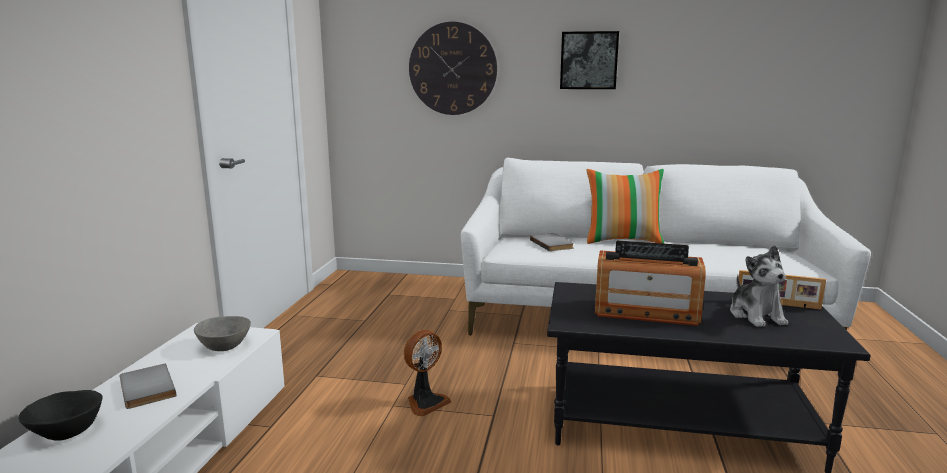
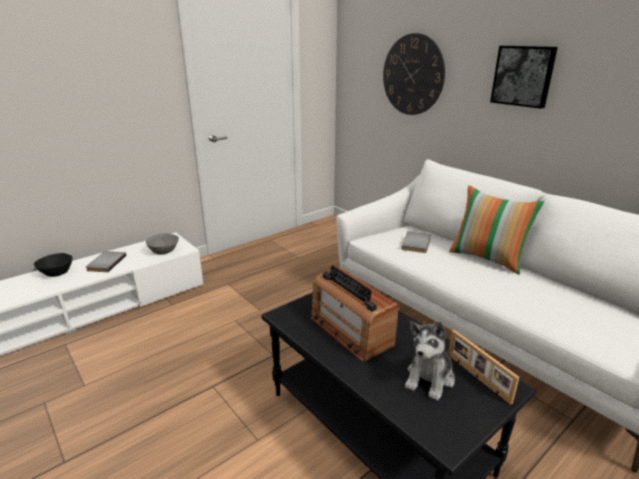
camera: 40 degrees right, 10 degrees up
fan [404,330,451,416] -> none

